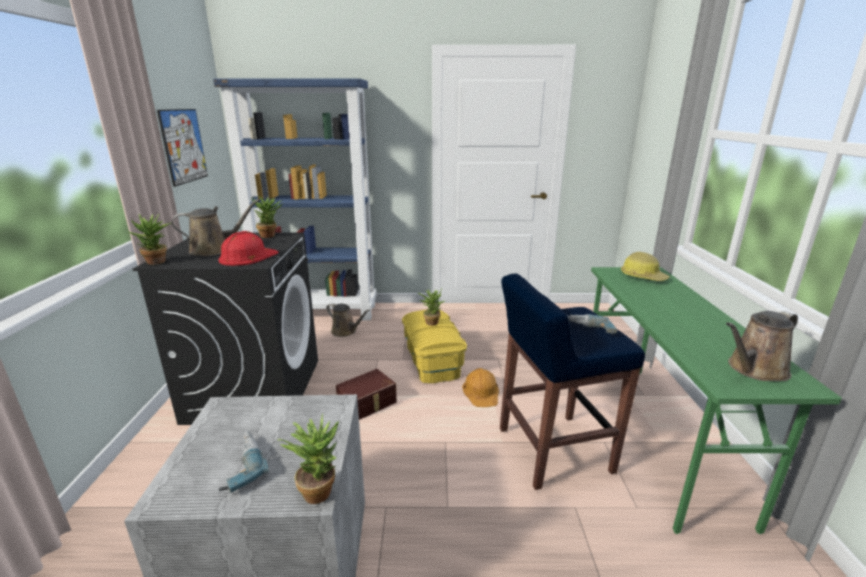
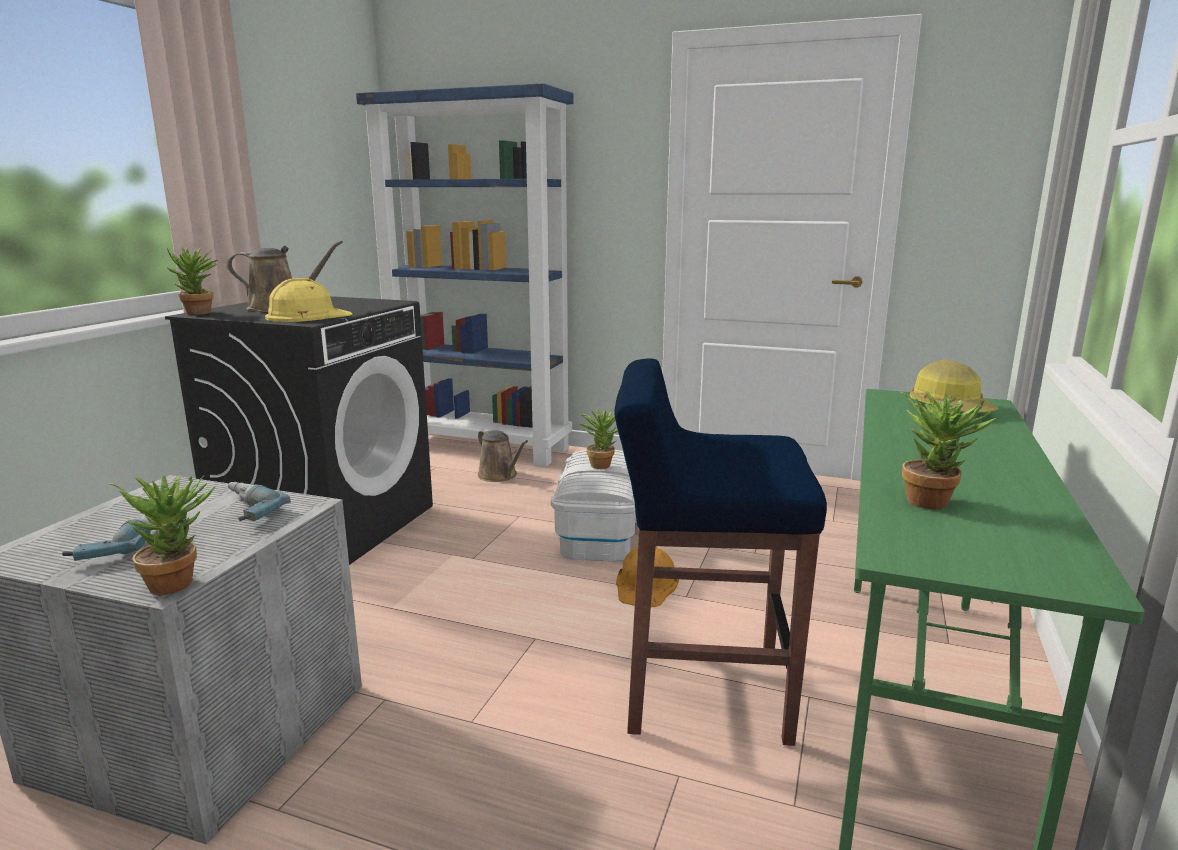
camera: 20 degrees right, 5 degrees down
picture [157,109,208,187] -> none
red hard hat [219,231,279,266] -> yellow hard hat [265,278,353,322]
potted plant [251,196,283,238] -> potted plant moved to [900,392,997,509]
brown storage box [336,369,397,420] -> none
yellow storage box [402,310,467,383] -> white storage box [551,450,636,562]
power drill [567,314,617,335] -> power drill moved to [228,482,291,521]
brown watering can [726,311,798,381] -> none

